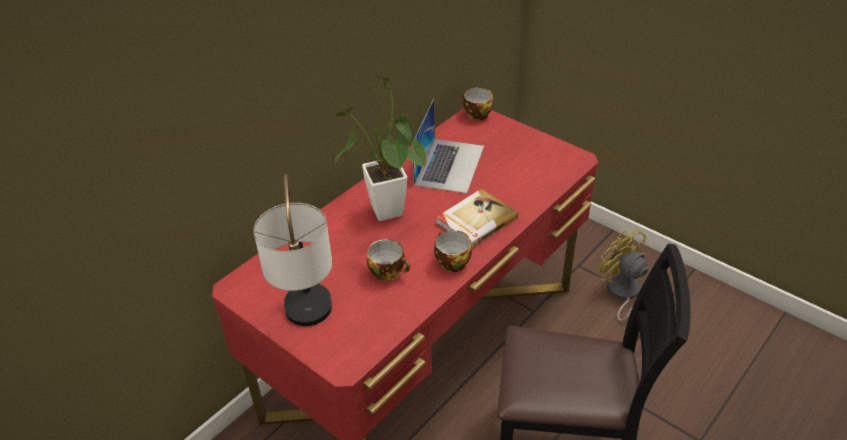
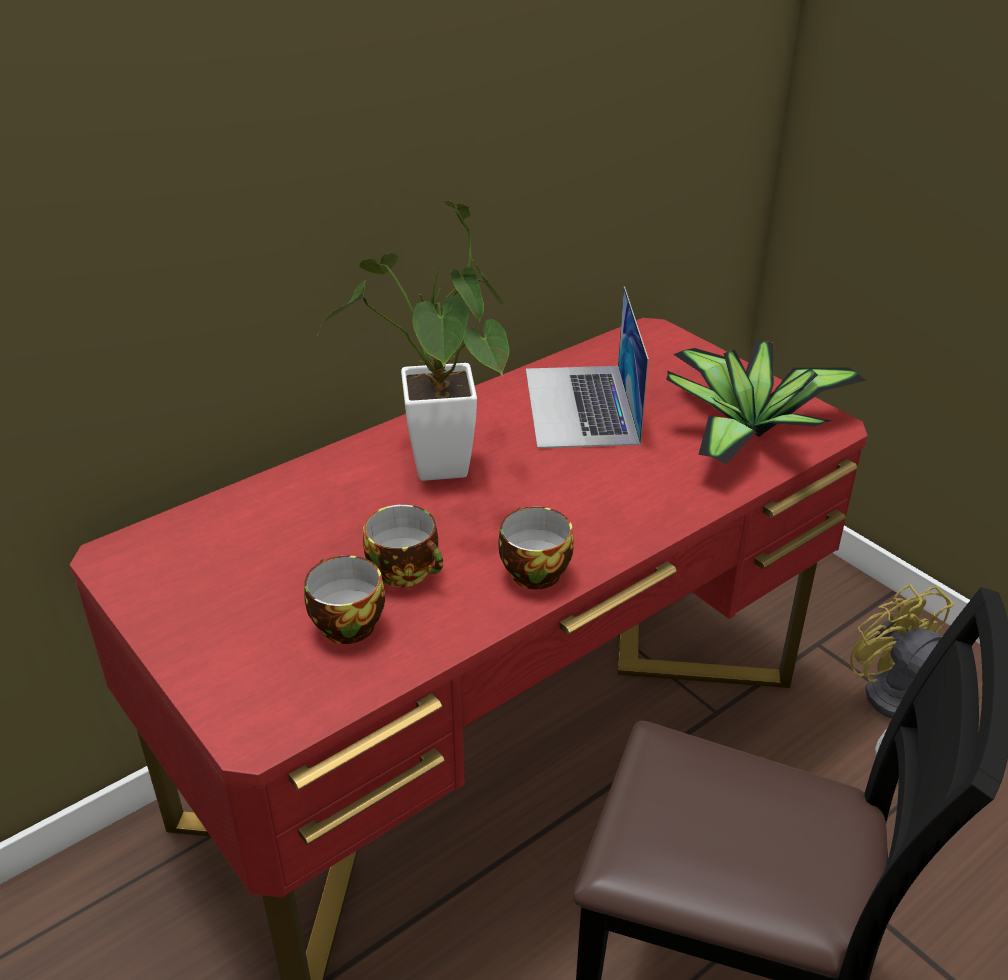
camera: 10 degrees right, 5 degrees down
table lamp [254,174,332,326] -> none
laptop [412,99,484,194] -> laptop turned 150 degrees clockwise [526,286,649,448]
book [436,189,518,248] -> none
cup [463,88,493,121] -> cup moved to [304,556,385,644]
none -> potted plant [666,341,866,464]

